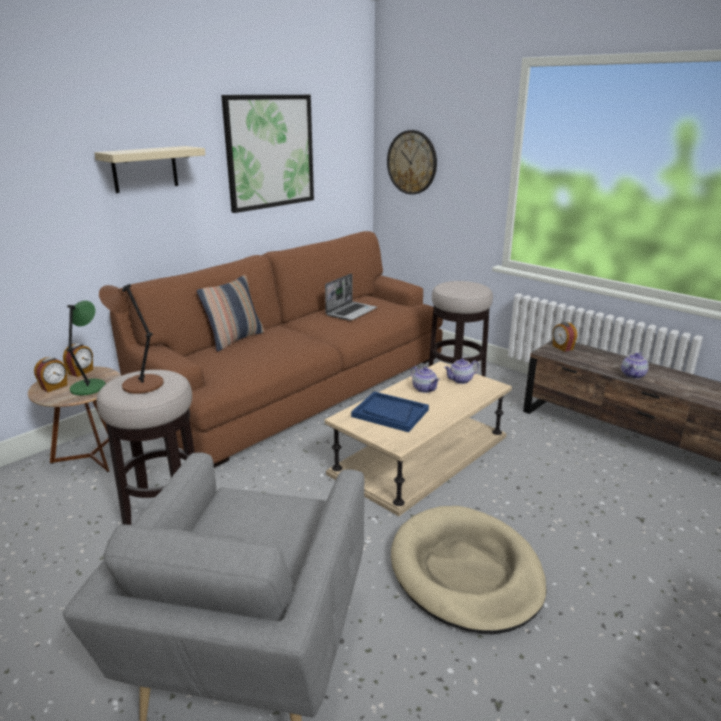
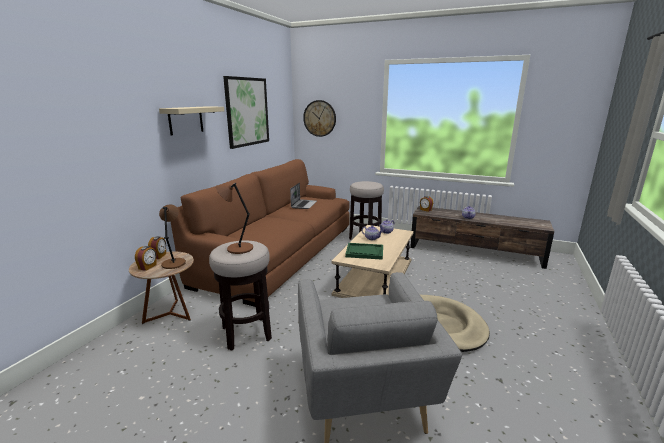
camera: 20 degrees left, 5 degrees down
green table lamp [66,301,106,396] -> brown table lamp [159,204,186,269]
pillow [197,275,265,352] -> none
blue tray [351,392,429,432] -> green tray [345,243,383,260]

